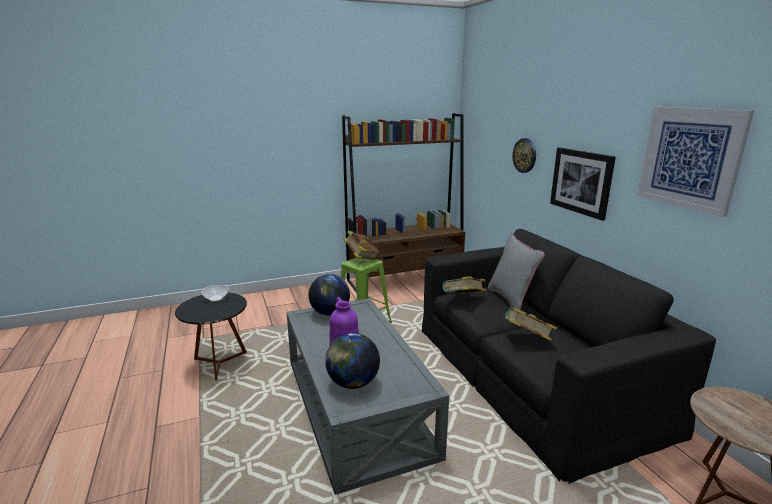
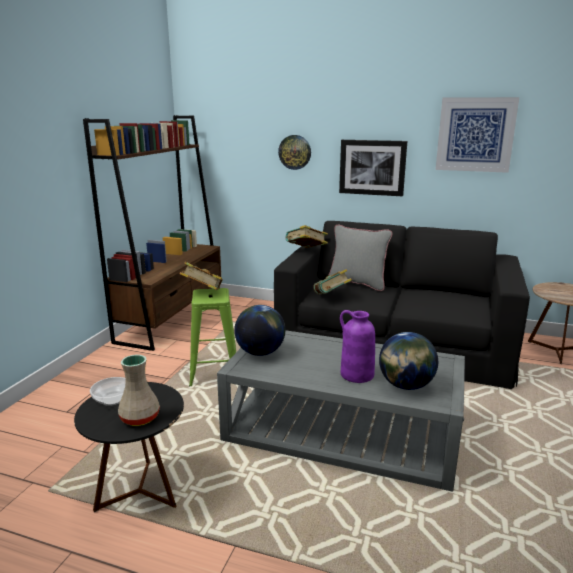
camera: 50 degrees left, 0 degrees up
book [502,307,557,341] -> book moved to [286,225,328,248]
none -> beige vase [118,355,160,426]

